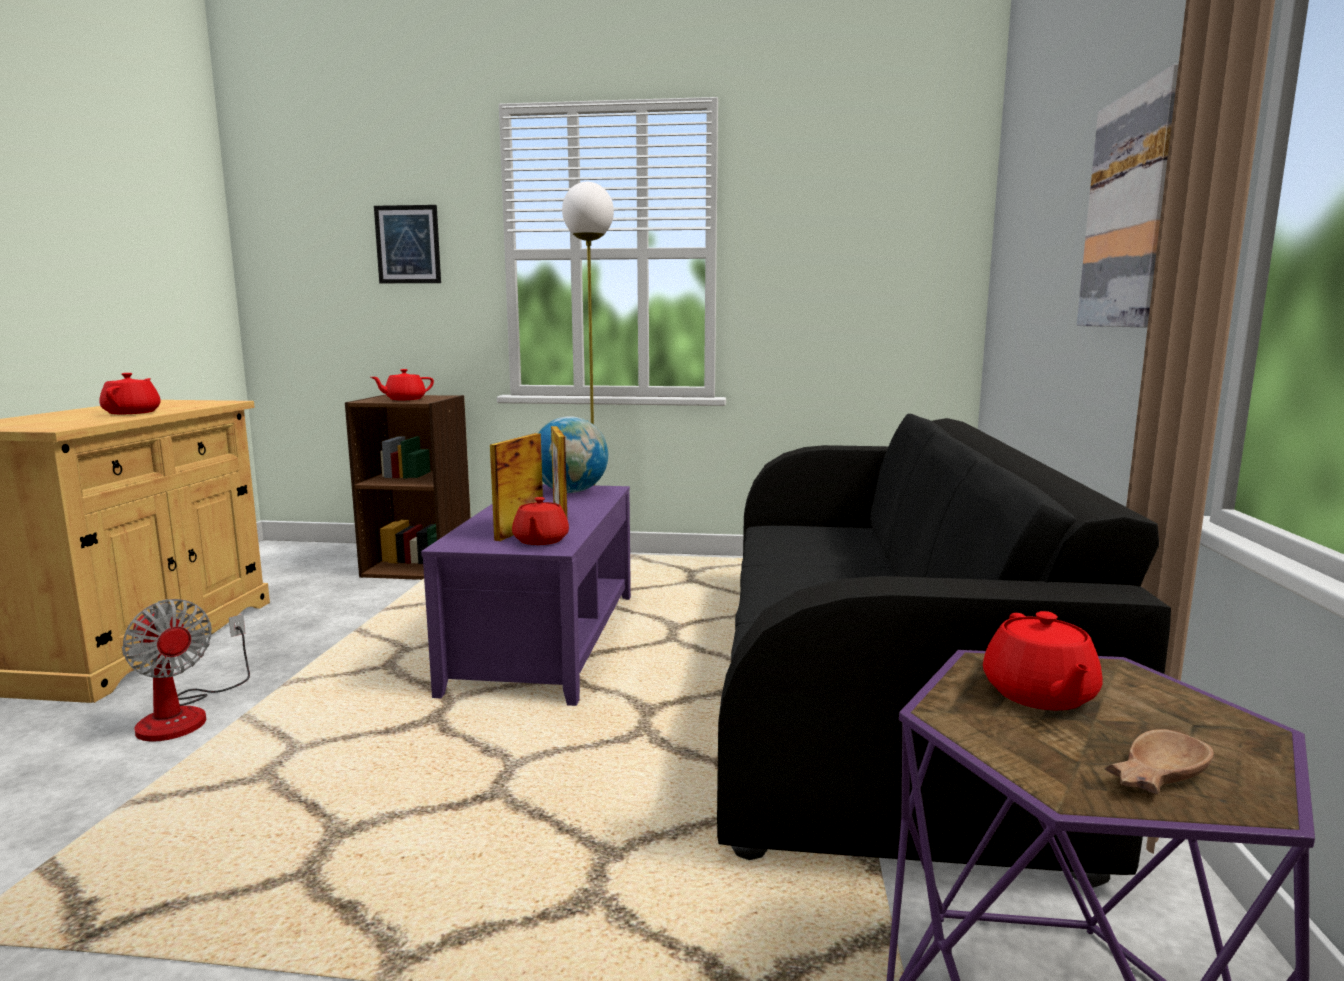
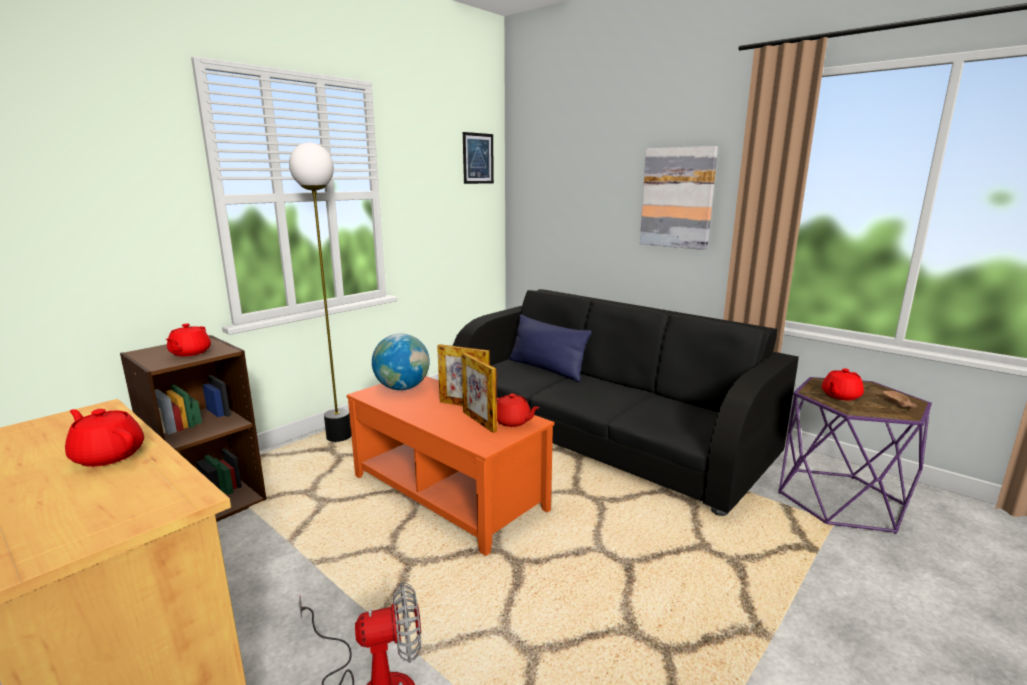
camera: 55 degrees left, 5 degrees up
picture [374,205,441,283] -> picture moved to [463,132,494,184]
purple coffee table [421,484,631,706] -> orange coffee table [347,376,554,556]
red teapot [983,611,1103,710] -> red teapot turned 105 degrees clockwise [822,368,864,400]
none -> blue pillow [509,314,592,382]

